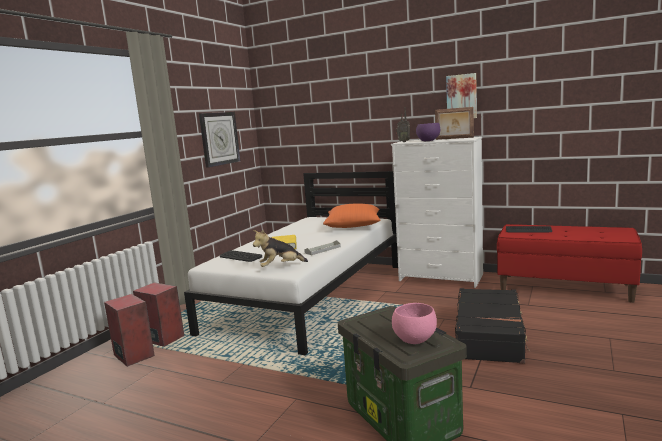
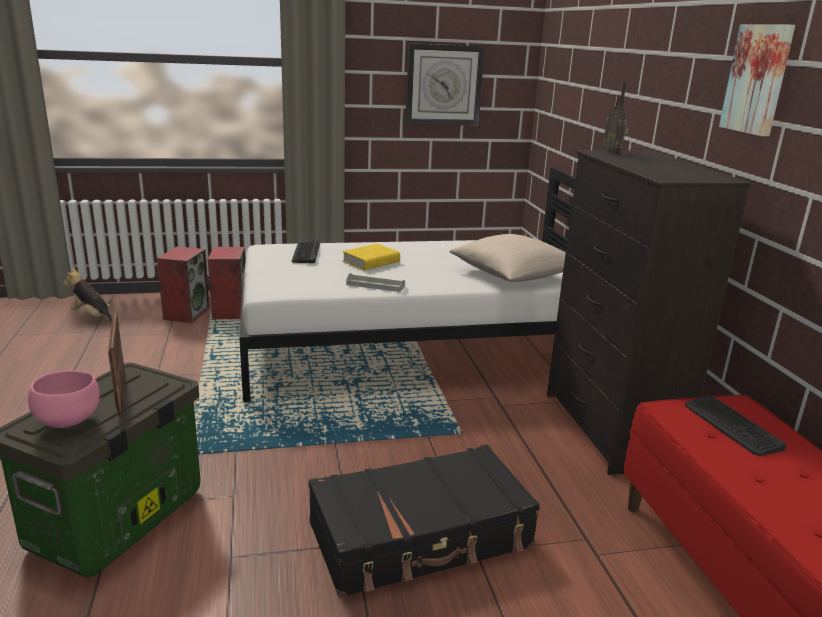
camera: 50 degrees right, 10 degrees up
plush toy [253,229,308,267] -> plush toy moved to [63,268,112,323]
orange pillow [323,203,381,228] -> beige pillow [450,234,566,282]
white dresser [391,137,483,288] -> black dresser [547,150,751,475]
purple bowl [416,123,440,141] -> none
picture frame [435,107,474,140] -> picture frame moved to [108,310,125,418]

